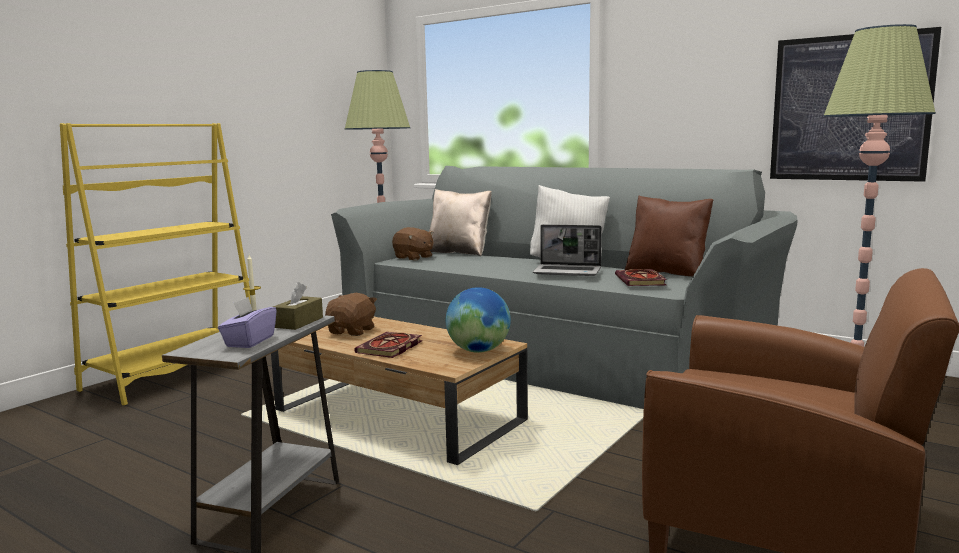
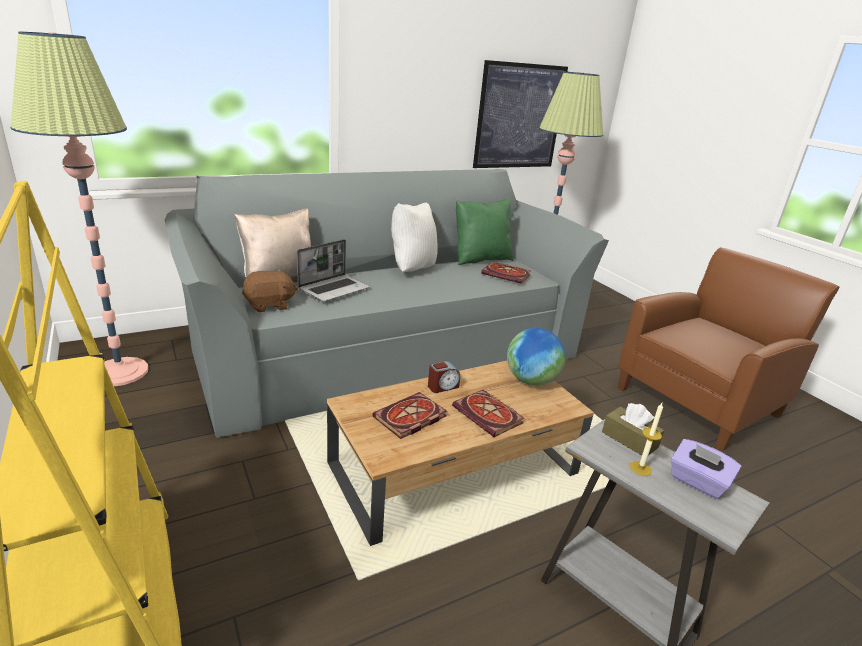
camera: 65 degrees left, 15 degrees up
brown plush toy [325,293,377,336] -> book [373,392,447,439]
laptop [533,224,602,276] -> laptop moved to [297,239,370,302]
brown pillow [625,195,713,277] -> green pillow [456,199,514,265]
none -> alarm clock [428,361,460,393]

